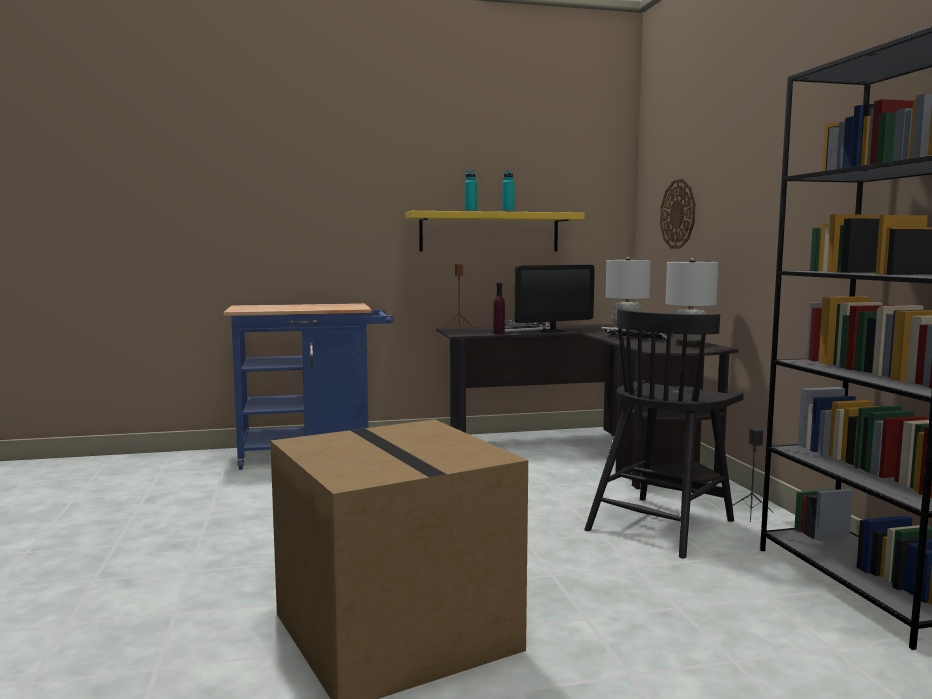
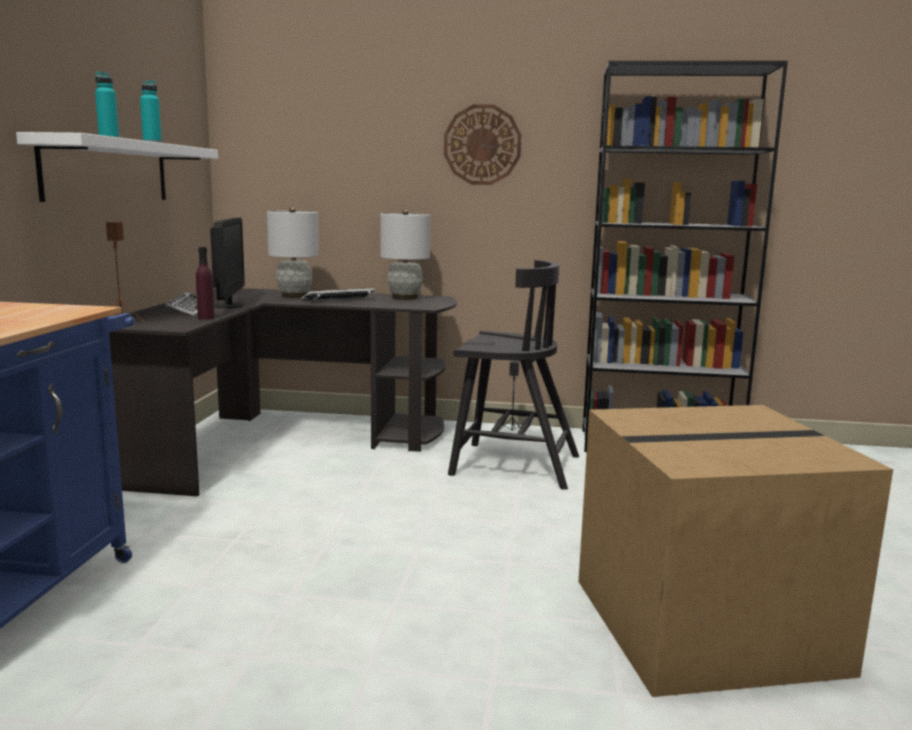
camera: 70 degrees left, 5 degrees up
yellow shelf [405,211,585,252] -> white shelf [16,132,218,202]
black chair [584,308,744,559] -> black chair turned 45 degrees counterclockwise [448,260,579,490]
wall clock [660,179,695,249] -> wall clock moved to [444,104,521,185]

